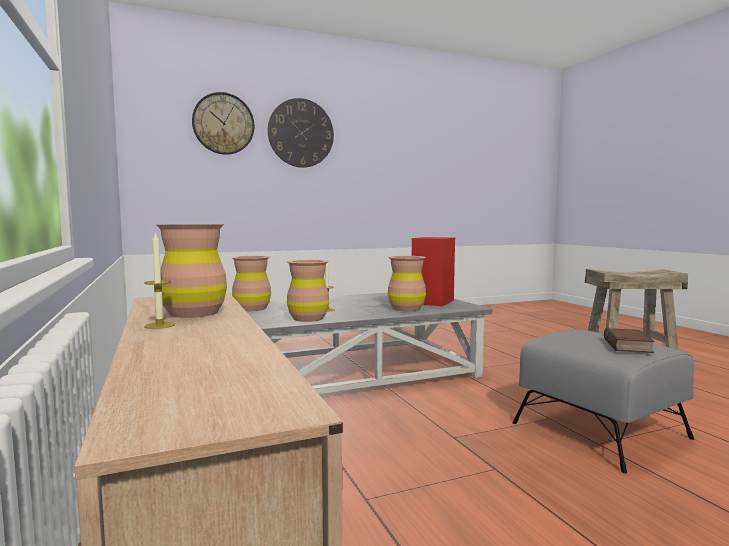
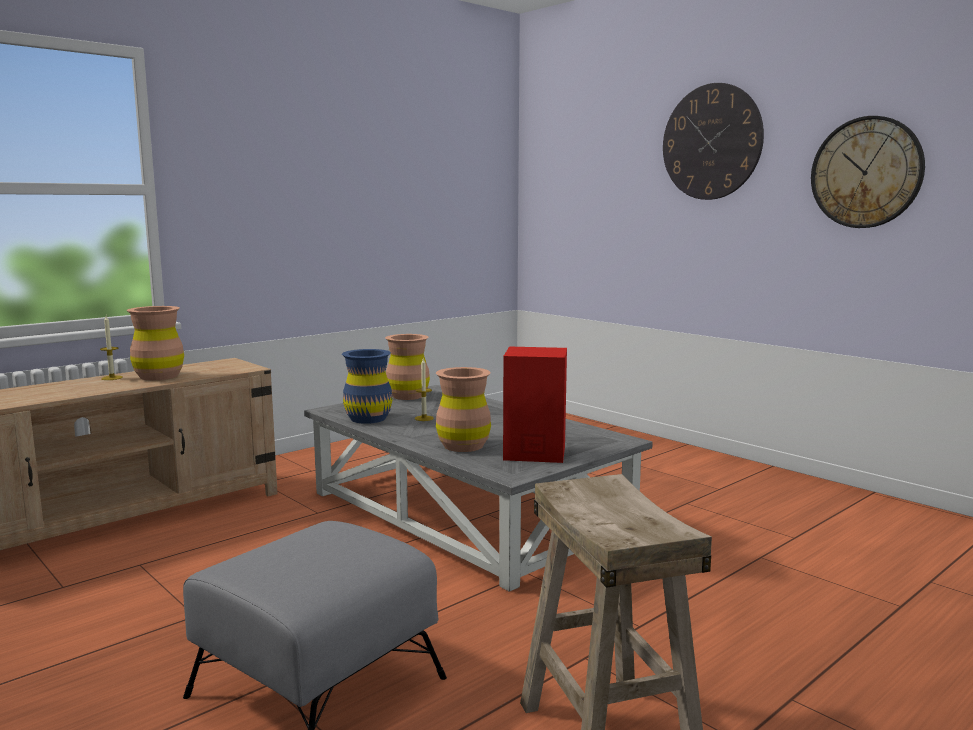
camera: 70 degrees right, 5 degrees up
wall clock [192,92,254,155] -> wall clock moved to [811,116,925,228]
brown vase [287,260,329,322] -> blue vase [342,349,393,424]
book [604,328,655,353] -> none

